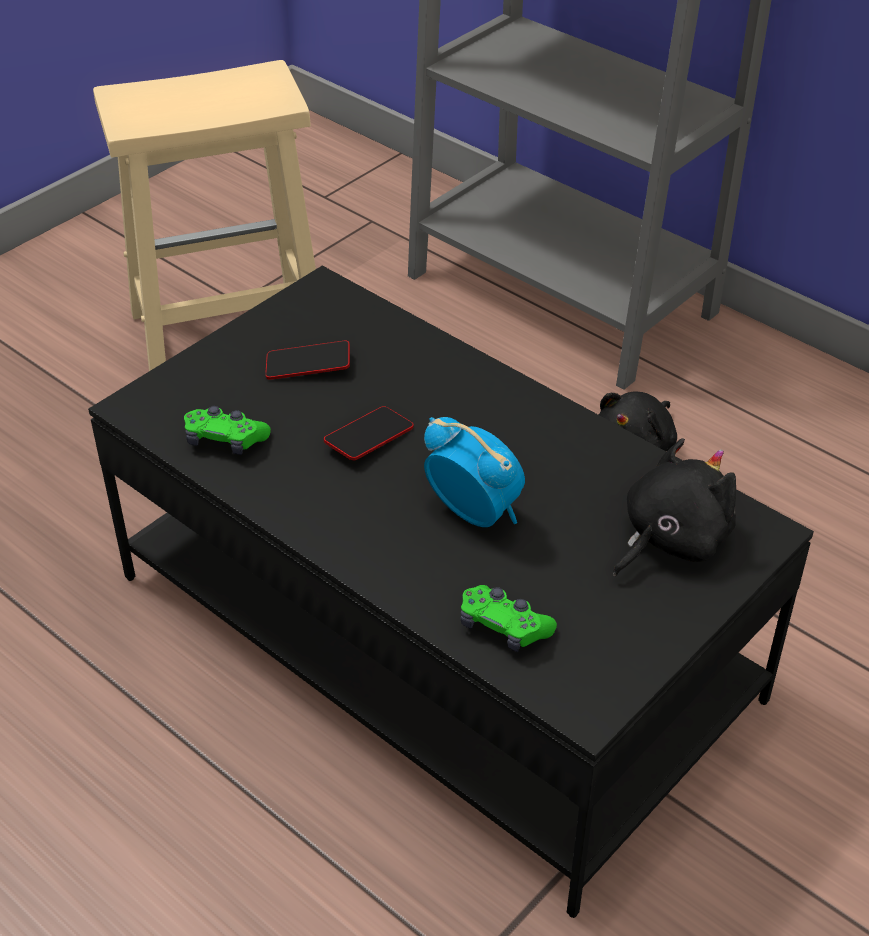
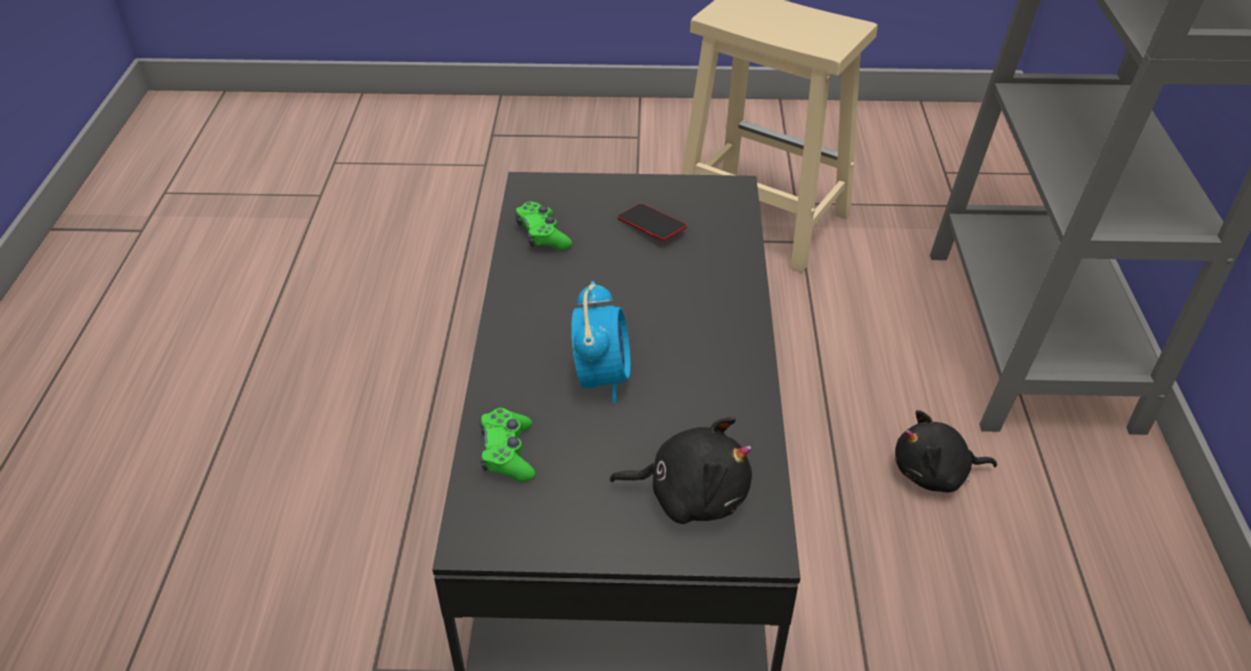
camera: 50 degrees right, 0 degrees up
phone [324,406,414,460] -> none

